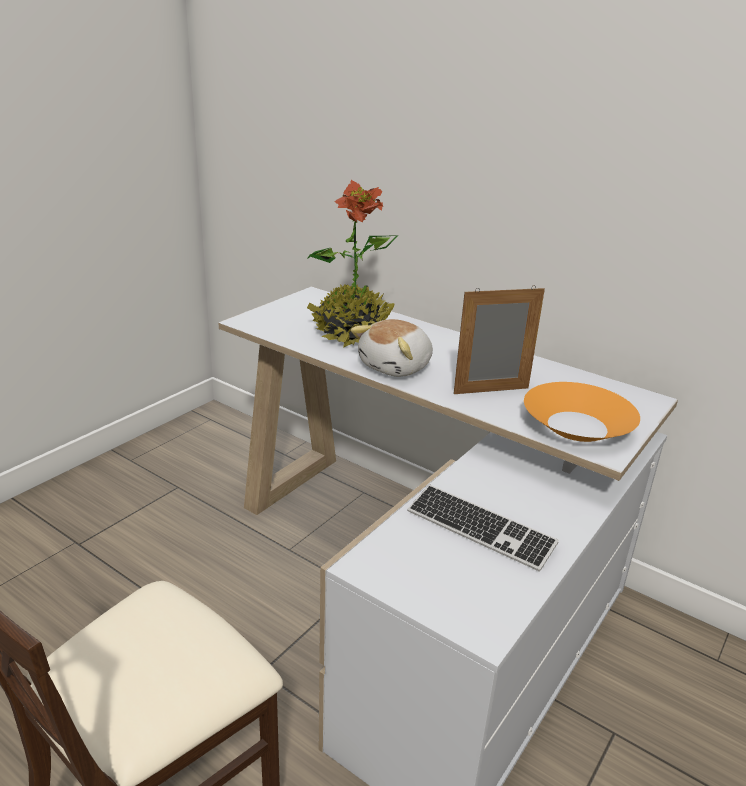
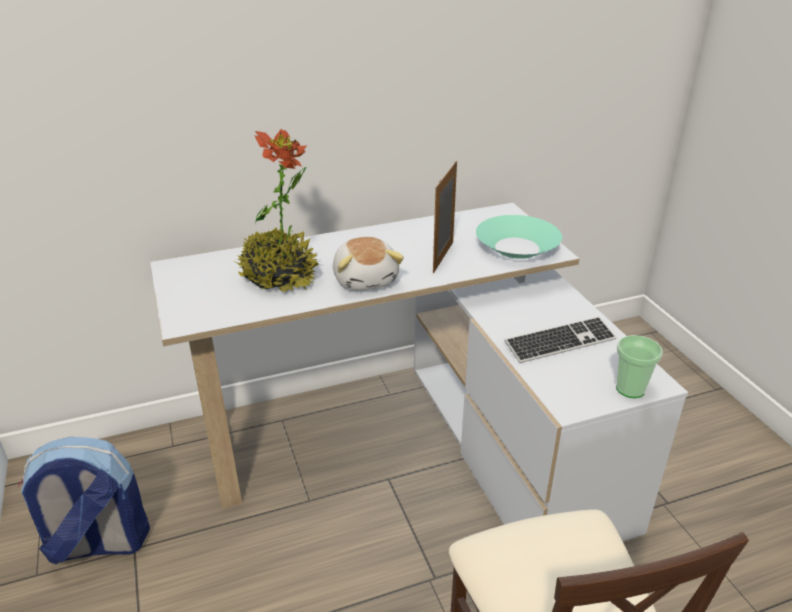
camera: 55 degrees left, 5 degrees up
orange bowl [524,382,640,442] -> turquoise bowl [476,215,562,259]
none -> backpack [18,437,150,565]
none -> cup [616,335,663,398]

